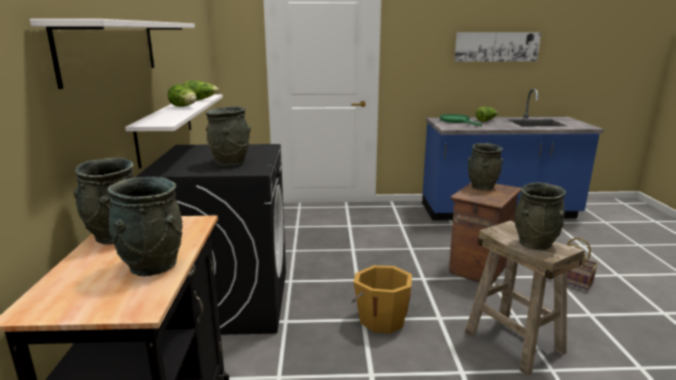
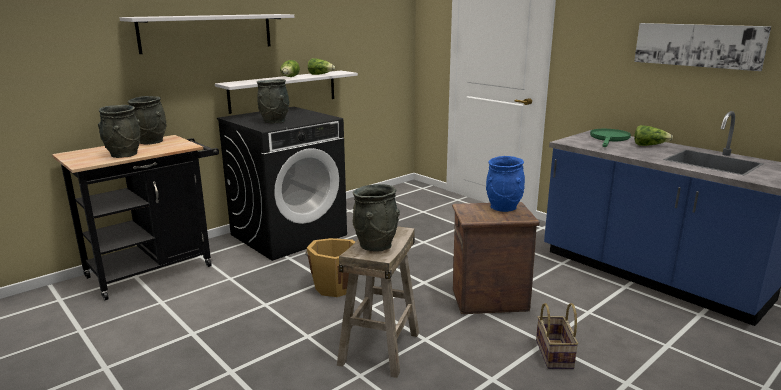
camera: 50 degrees right, 0 degrees up
grey vase [468,143,503,190] -> blue vase [486,156,525,212]

